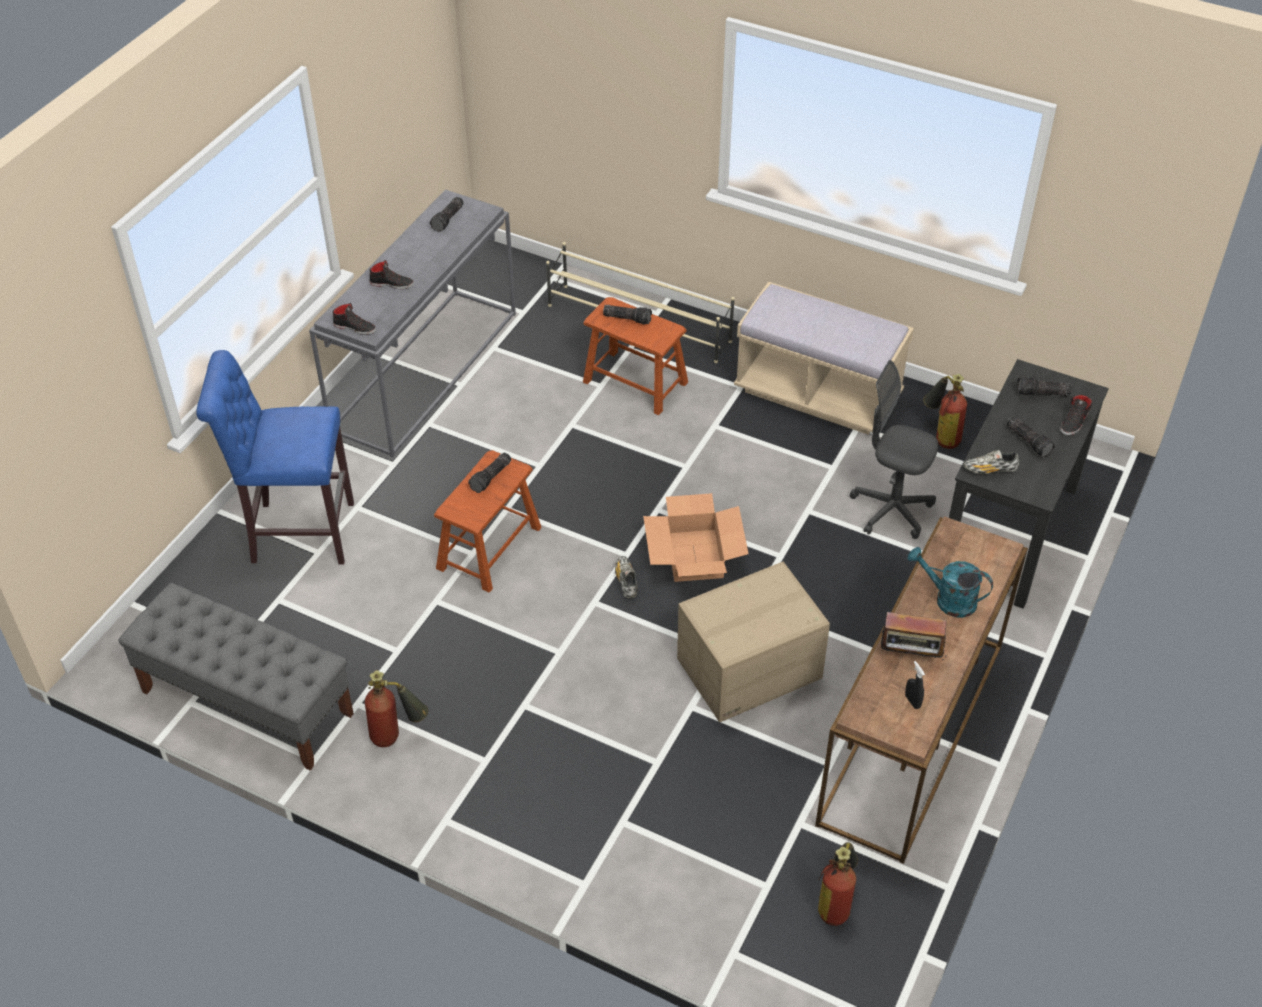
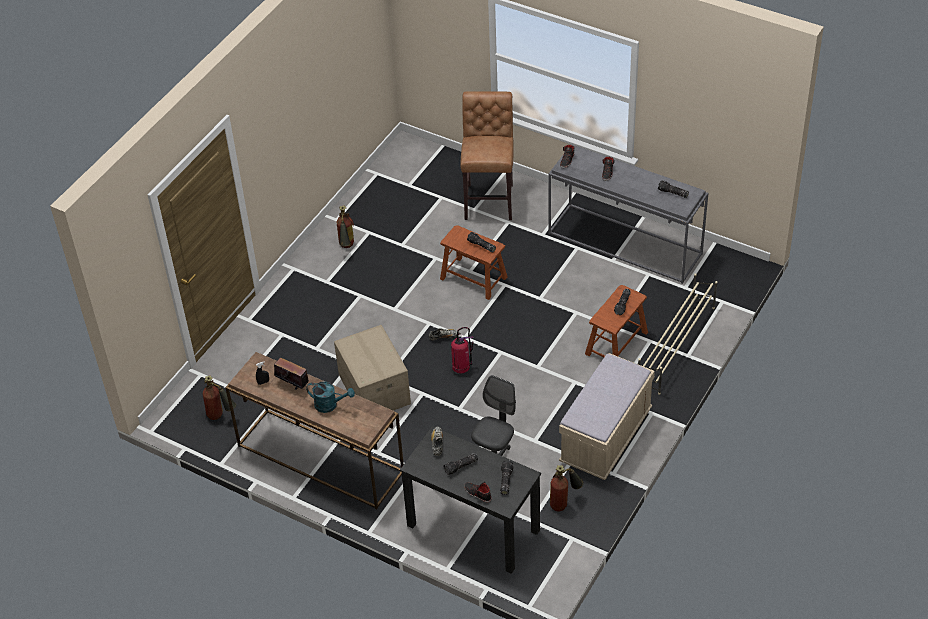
camera: 95 degrees right, 0 degrees up
grey bench [118,583,354,771] -> none
blue stool [196,350,354,564] -> brown stool [460,91,514,220]
cardboard box [643,493,749,582] -> fire extinguisher [451,327,474,373]
radio [881,612,947,660] -> radio turned 105 degrees clockwise [274,358,309,390]
turquoise watering can [908,547,993,618] -> turquoise watering can turned 75 degrees clockwise [306,381,355,413]

